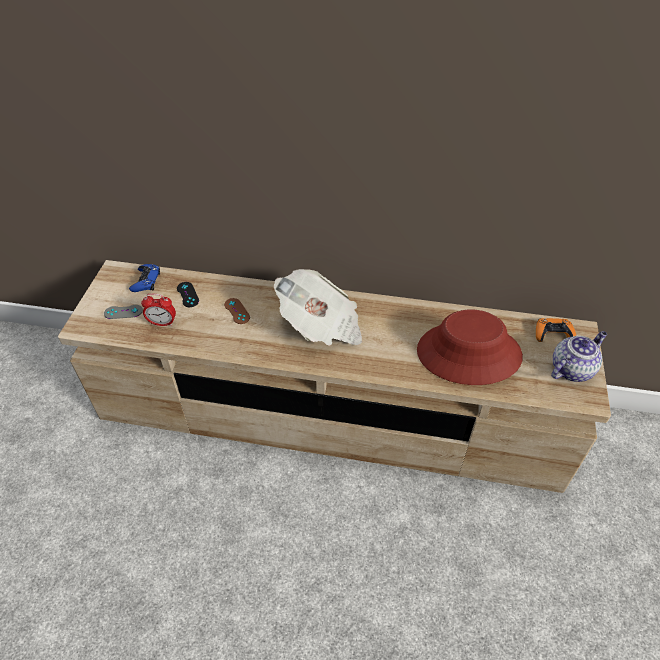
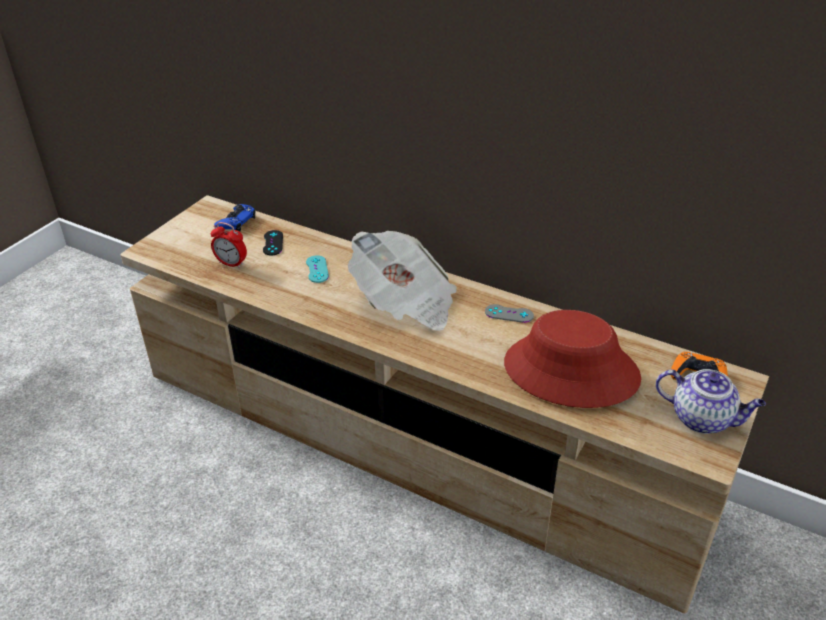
camera: 20 degrees right, 10 degrees down
grey game controller [104,305,143,319] -> grey game controller moved to [485,304,534,323]
brown game controller [224,298,250,324] -> turquoise game controller [306,255,329,283]
teapot [551,331,607,382] -> teapot turned 45 degrees clockwise [656,369,766,434]

